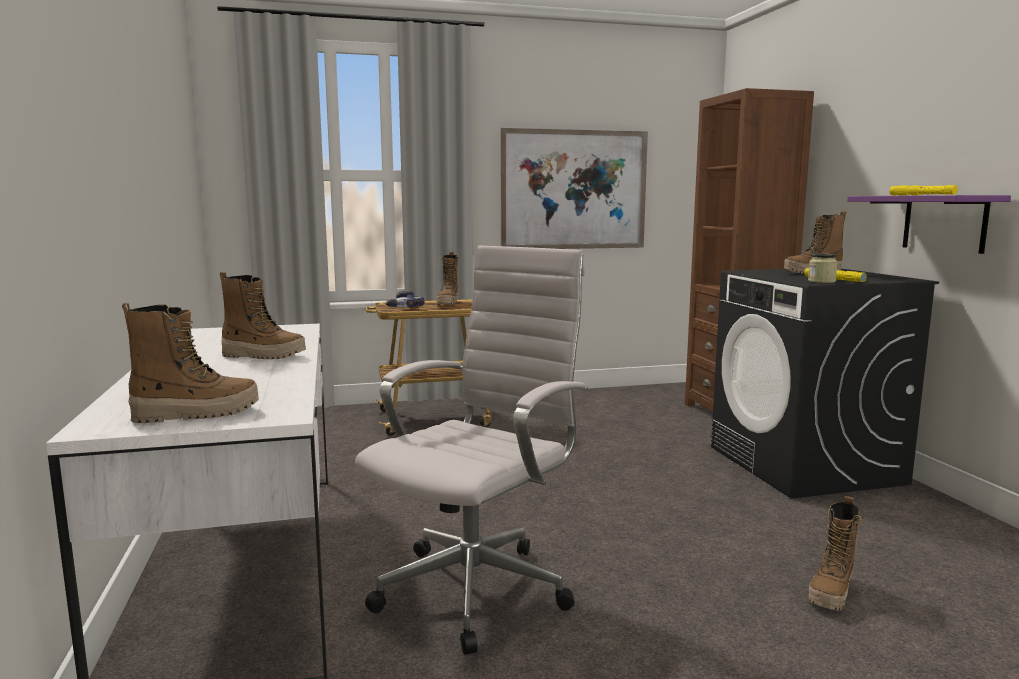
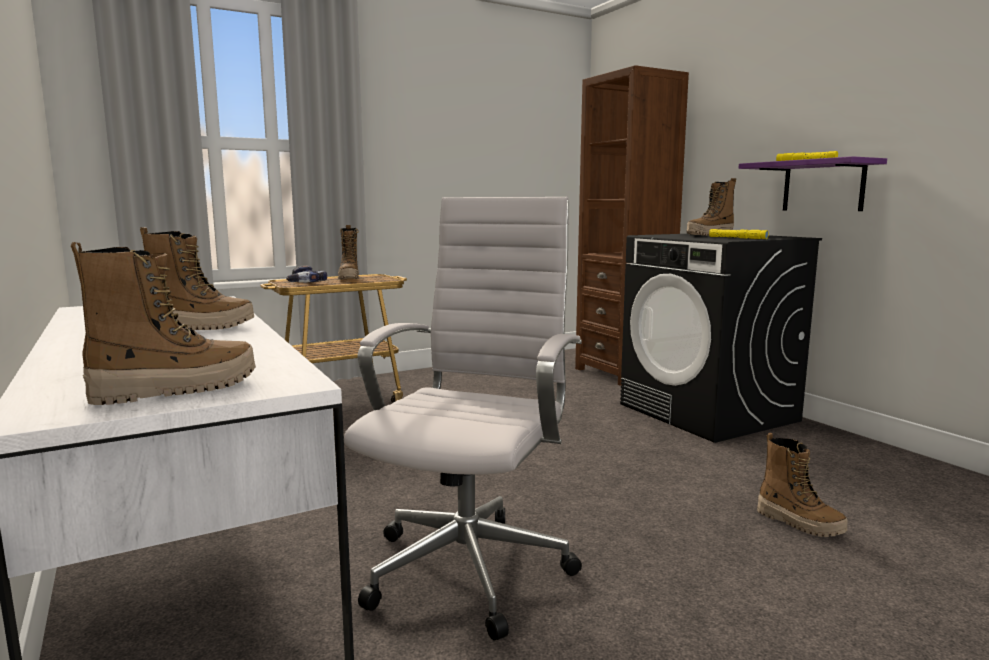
camera: 15 degrees left, 0 degrees up
picture [501,128,648,249] -> none
jar [808,254,838,283] -> none
boot [808,496,862,611] -> boot turned 60 degrees counterclockwise [757,433,848,537]

